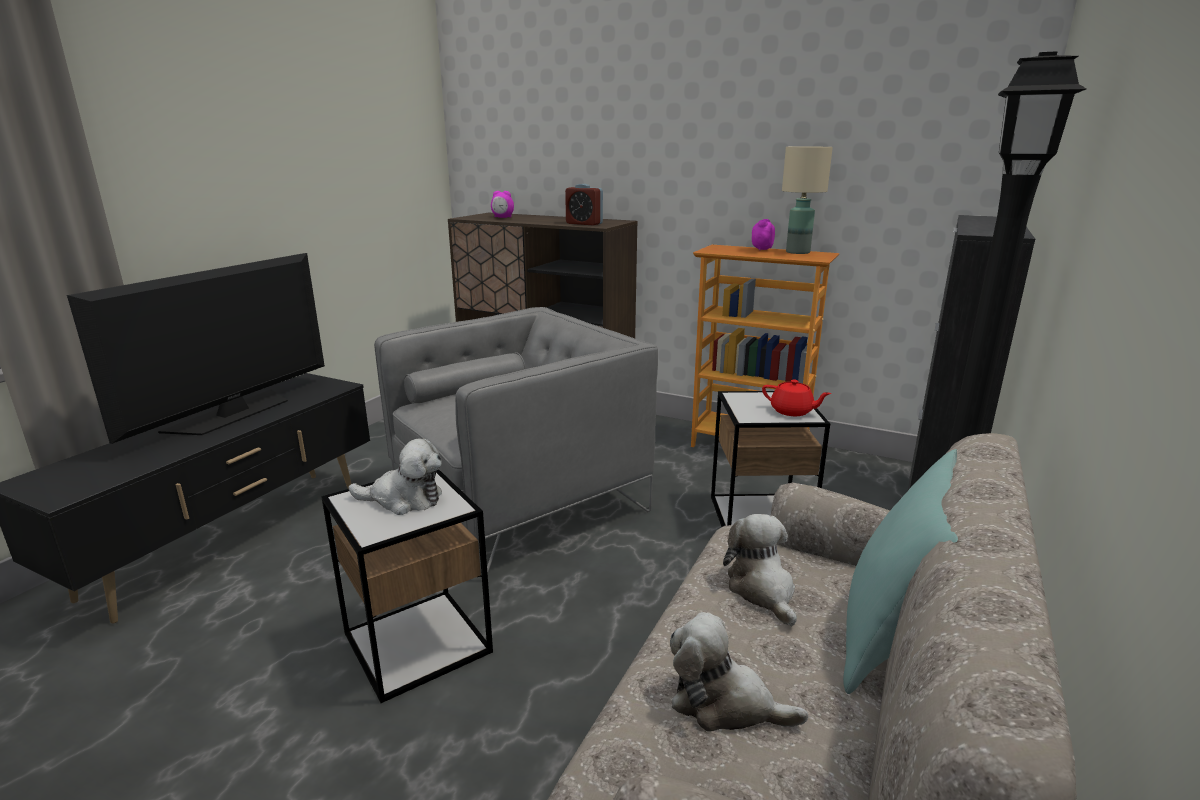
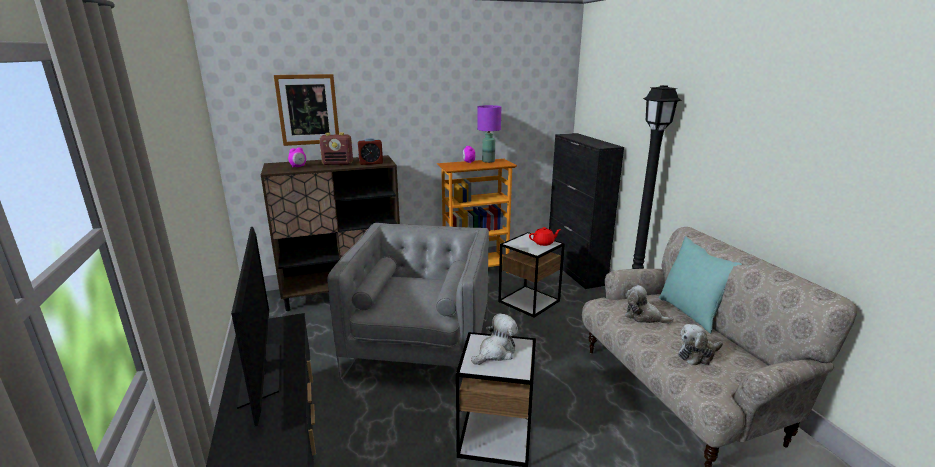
camera: 45 degrees left, 0 degrees up
beige table lamp [782,147,833,254] -> purple table lamp [477,105,501,163]
none -> picture [274,74,339,146]
none -> radio [319,132,353,165]

